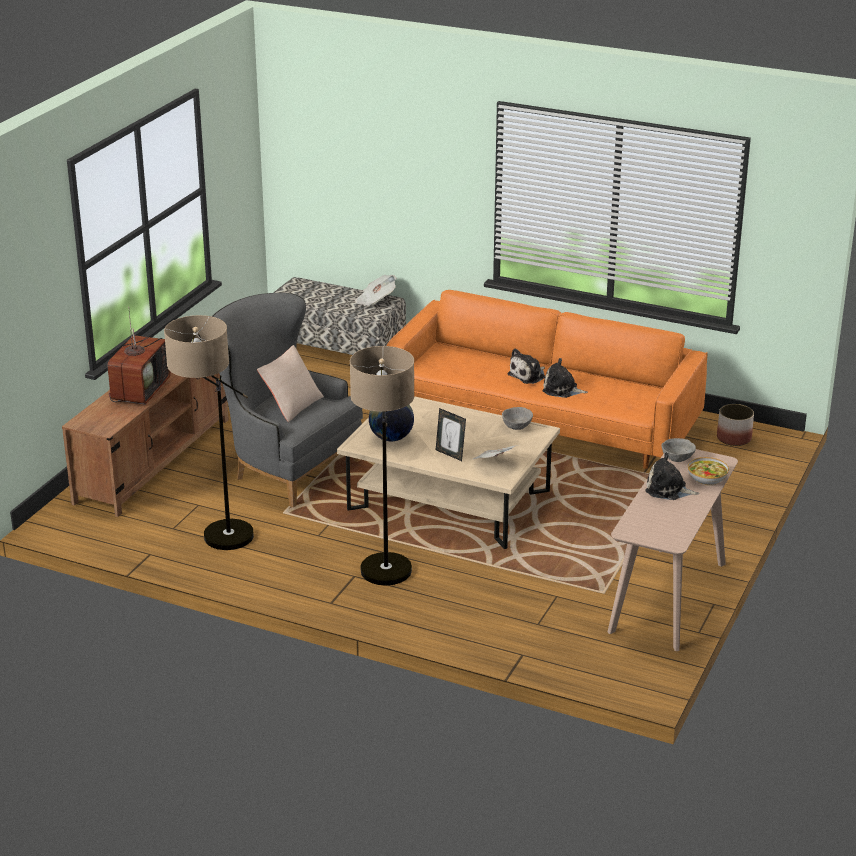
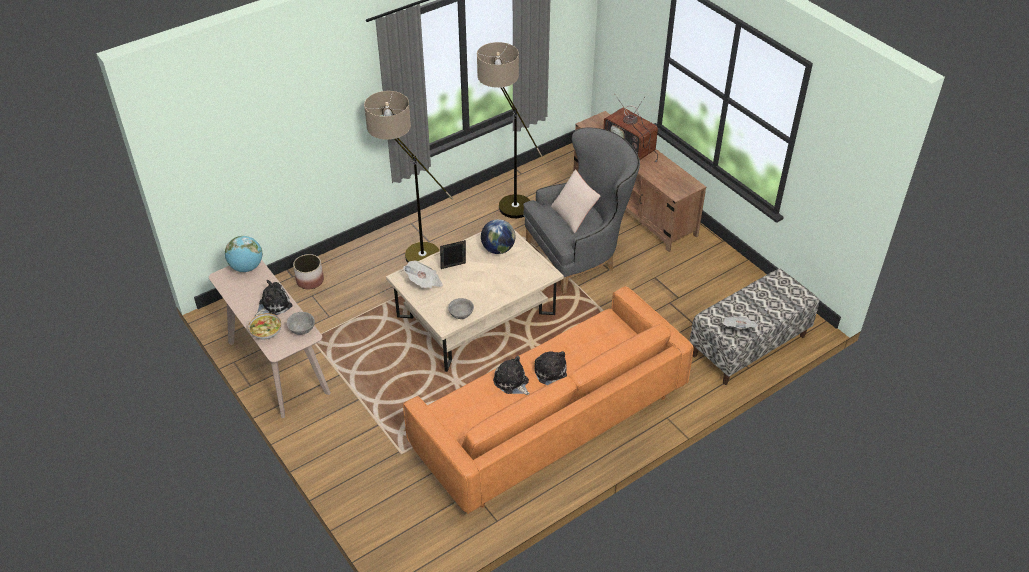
camera: 120 degrees right, 15 degrees up
plush toy [542,358,588,398] -> plush toy turned 90 degrees counterclockwise [493,356,530,395]
planter [717,404,754,446] -> planter moved to [293,254,324,290]
none -> globe [225,236,263,272]

